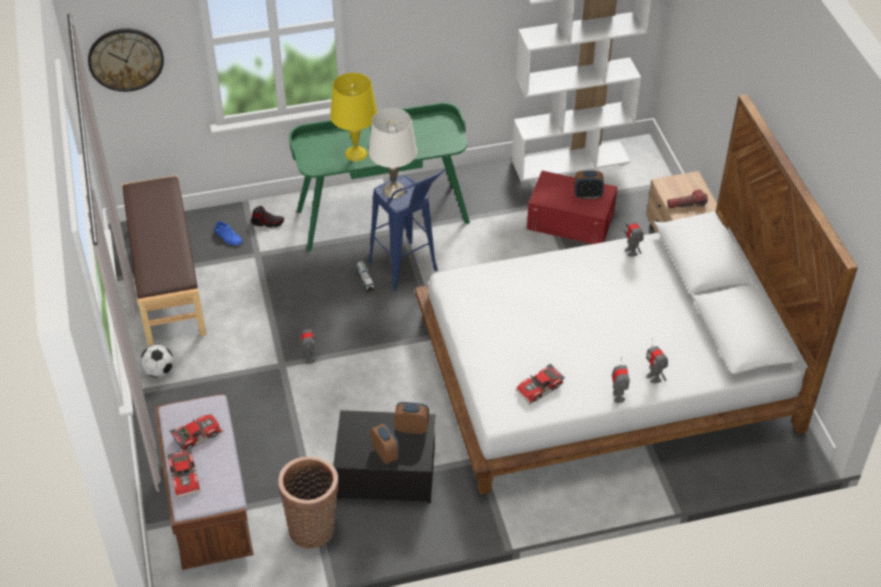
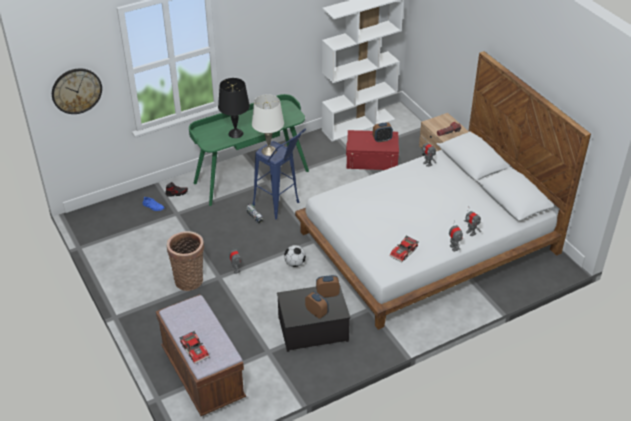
camera: 15 degrees left, 5 degrees down
brown bench [122,175,207,346] -> none
football [140,345,174,377] -> football moved to [284,245,306,267]
toy car [170,415,223,450] -> none
basket [278,456,339,549] -> basket moved to [167,231,204,291]
yellow table lamp [330,73,377,161] -> black table lamp [218,78,250,138]

